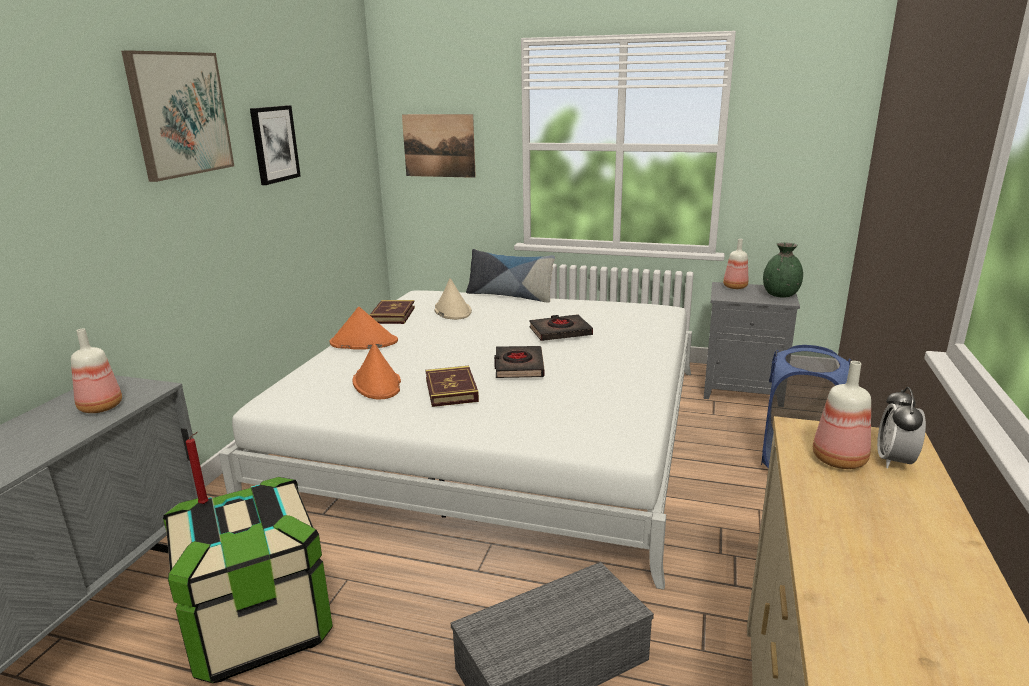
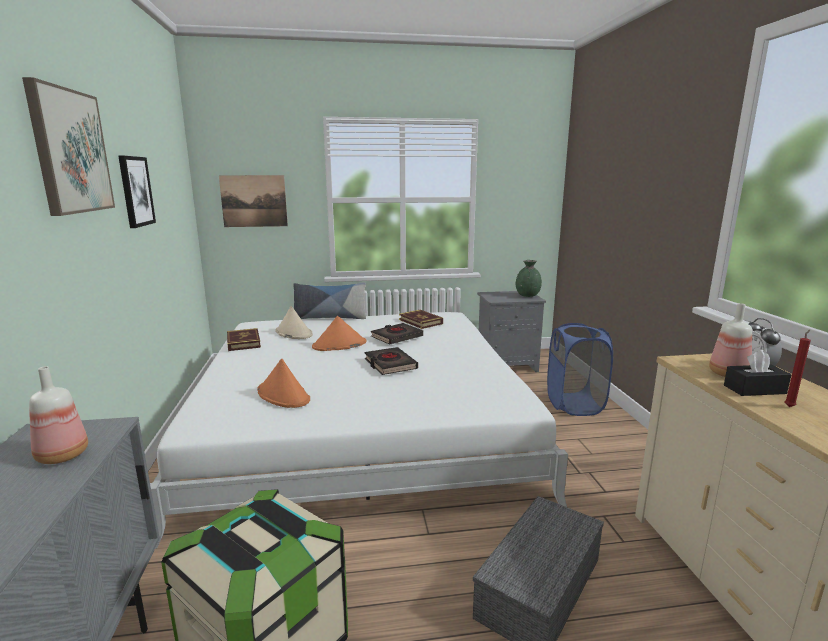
camera: 25 degrees left, 5 degrees down
red candle [186,432,209,504] -> red candle moved to [784,330,811,407]
orange hat [330,307,398,349] -> orange hat moved to [312,316,367,351]
book [425,366,479,407] -> book moved to [399,310,443,329]
bottle [723,239,748,289] -> none
none -> black tissue box [724,350,792,396]

